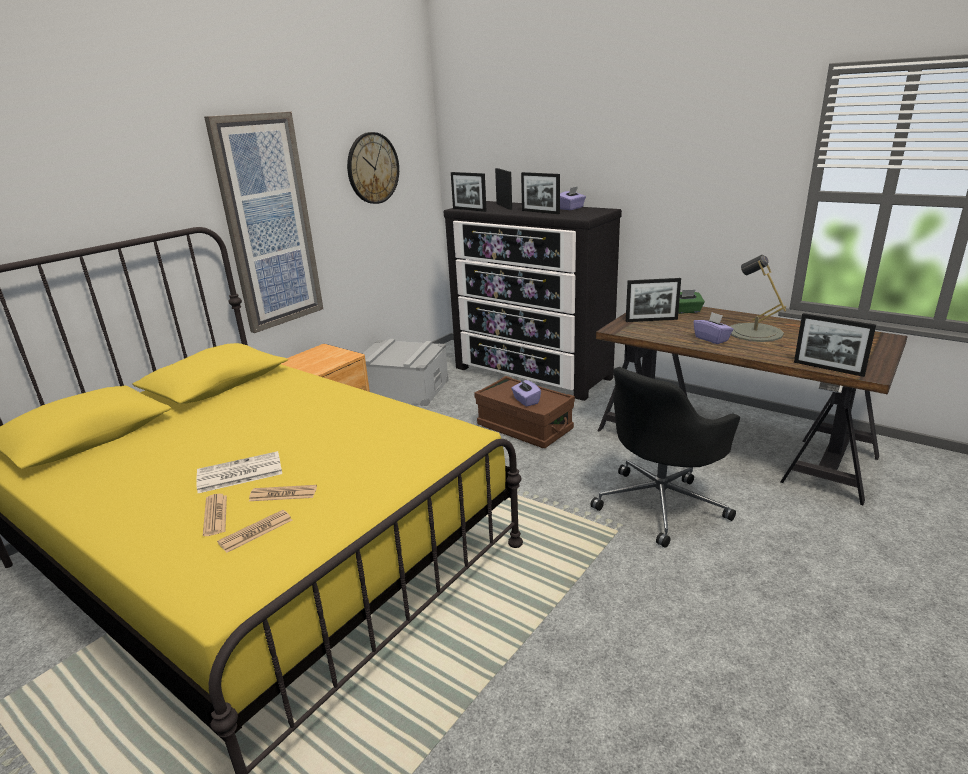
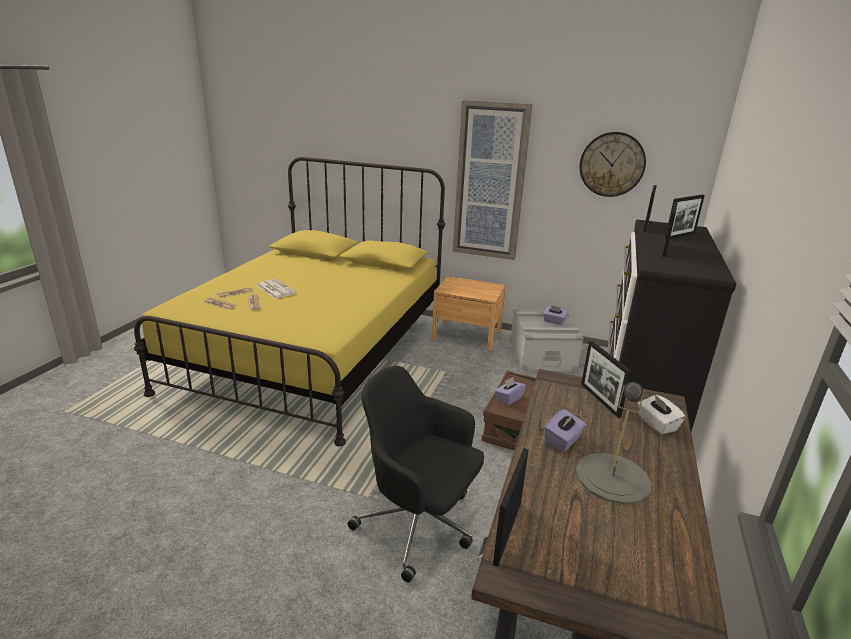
camera: 70 degrees right, 0 degrees up
purple tissue box [560,187,586,210] -> purple tissue box moved to [543,305,568,325]
green tissue box [678,290,705,314] -> white tissue box [638,395,686,434]

